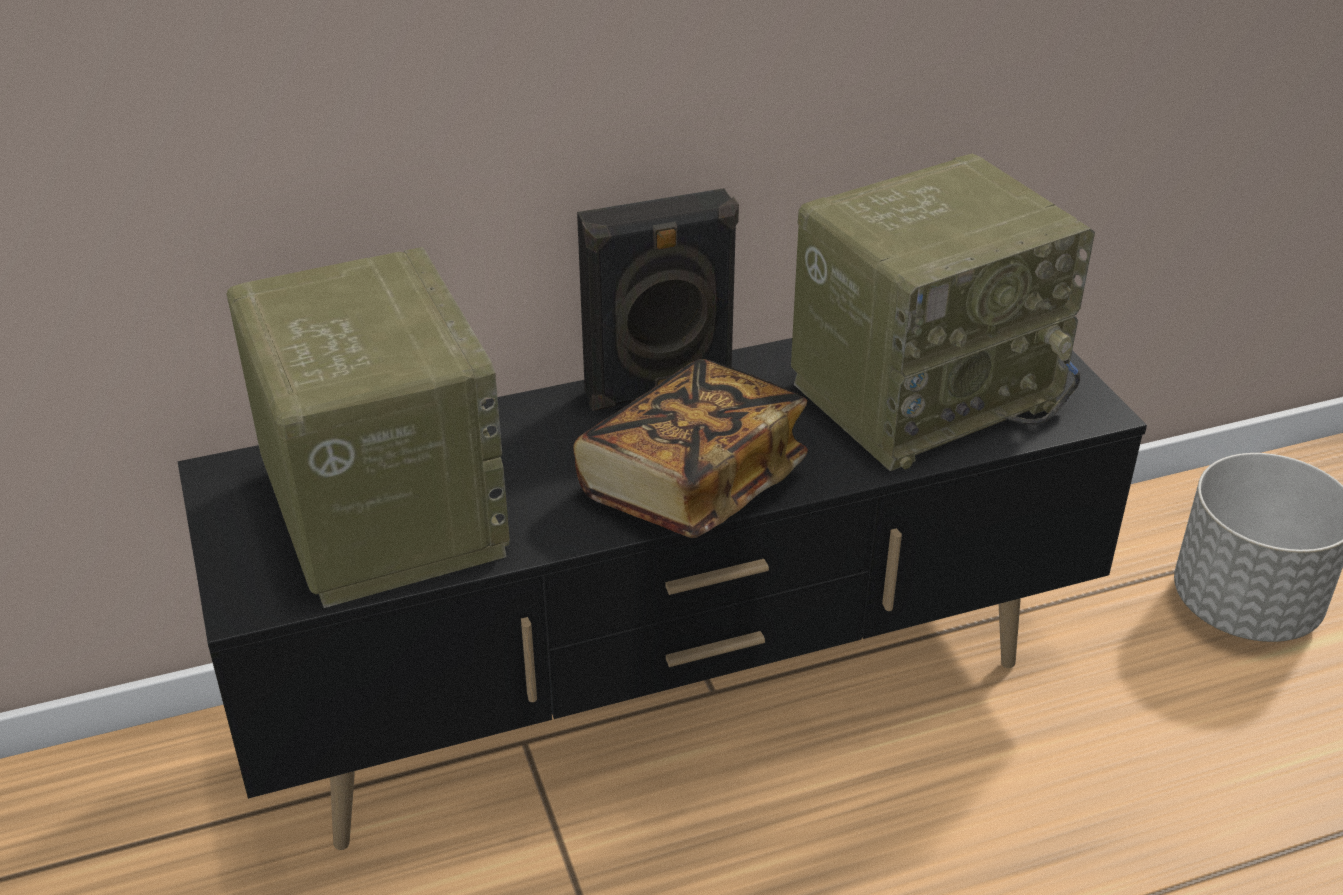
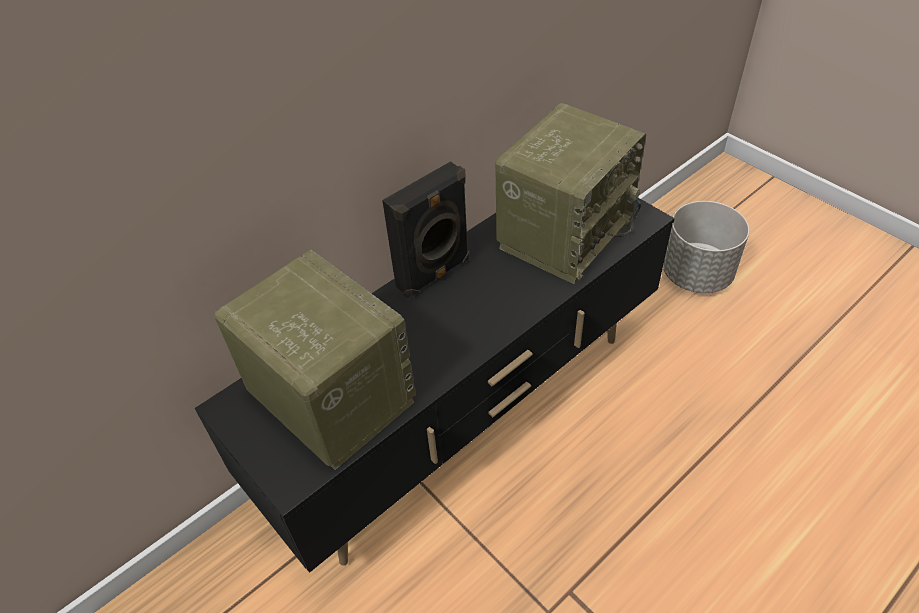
camera: 20 degrees left, 10 degrees up
book [573,359,808,538] -> none

